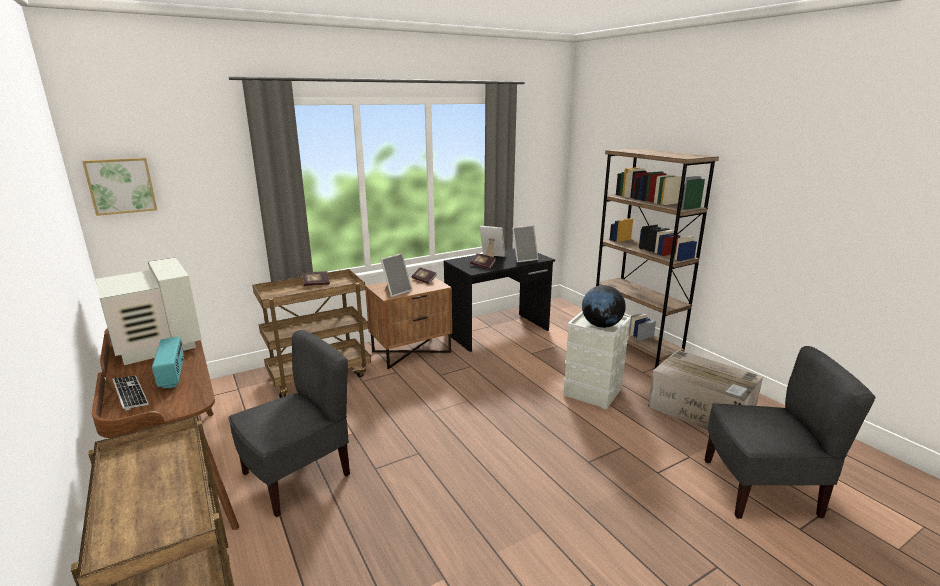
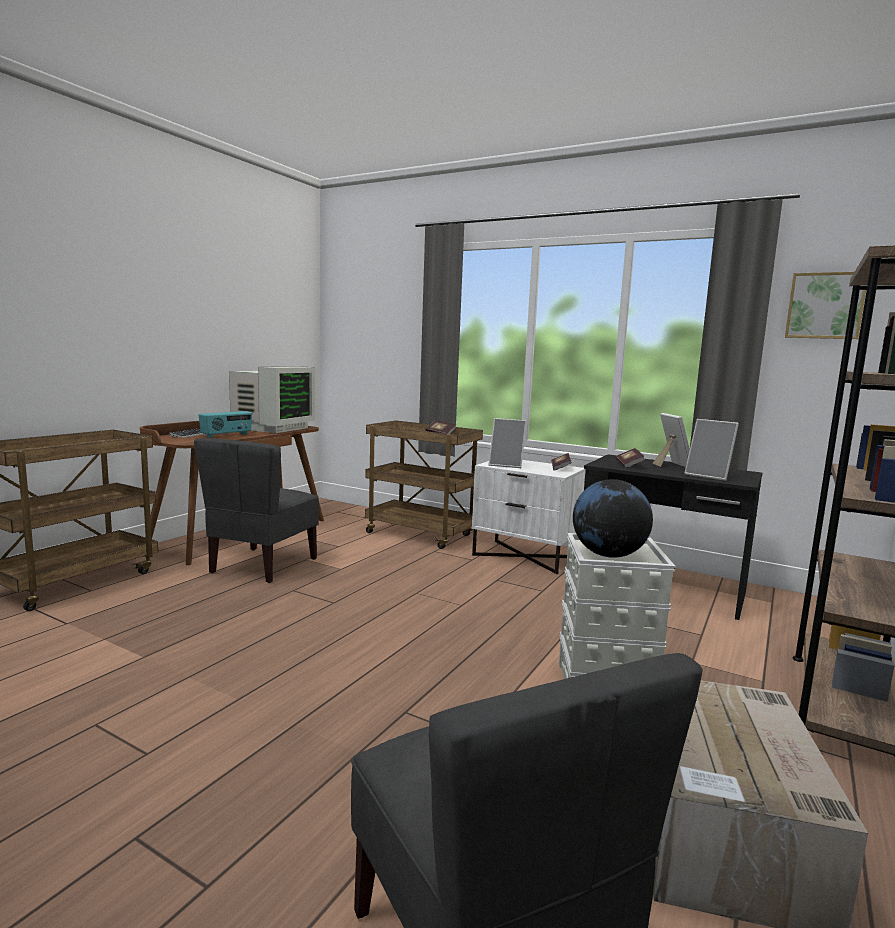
camera: 60 degrees right, 10 degrees down
picture [82,158,157,216] -> picture moved to [785,272,866,339]
grey chair [229,330,350,517] -> grey chair turned 90 degrees clockwise [194,438,319,583]
brown nightstand [365,277,452,369] -> white nightstand [472,460,586,574]

